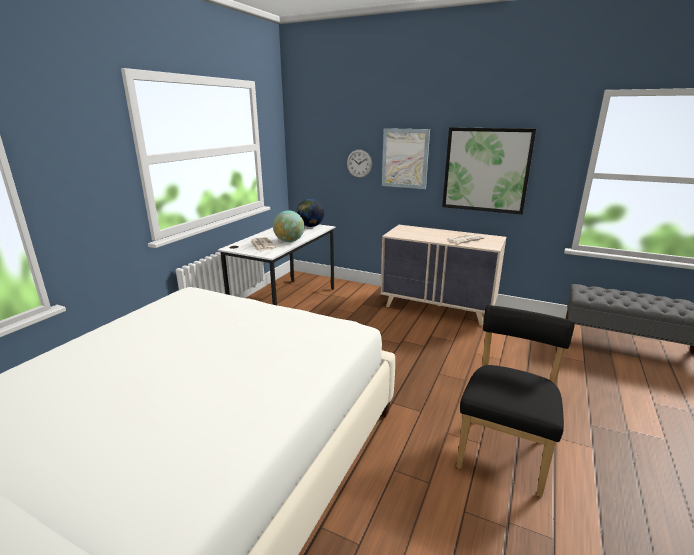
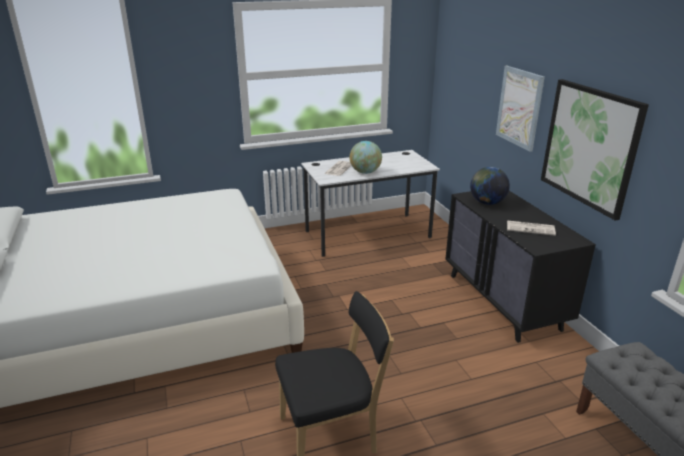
camera: 45 degrees right, 5 degrees up
globe [296,199,324,227] -> globe moved to [470,167,510,205]
wall clock [347,149,372,178] -> none
beige dresser [380,225,506,326] -> black dresser [445,191,596,343]

